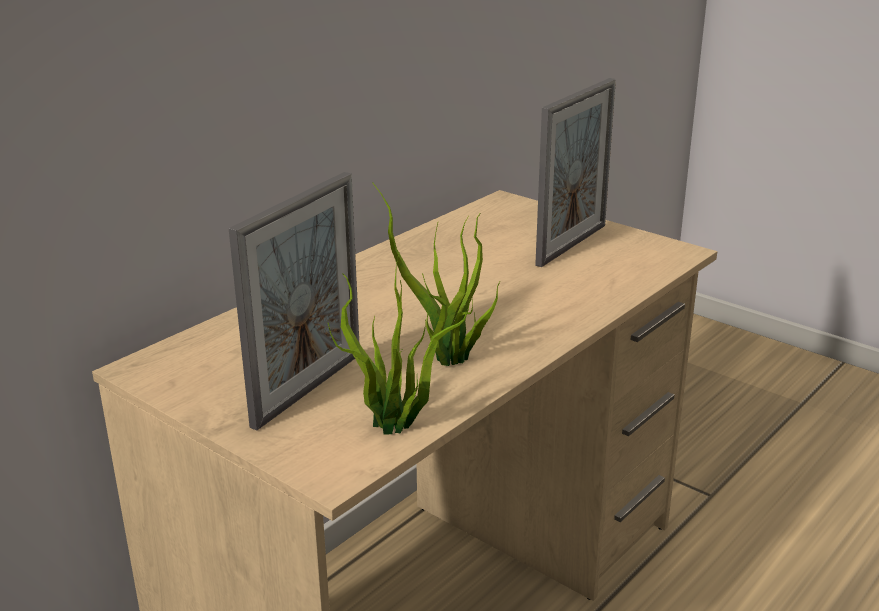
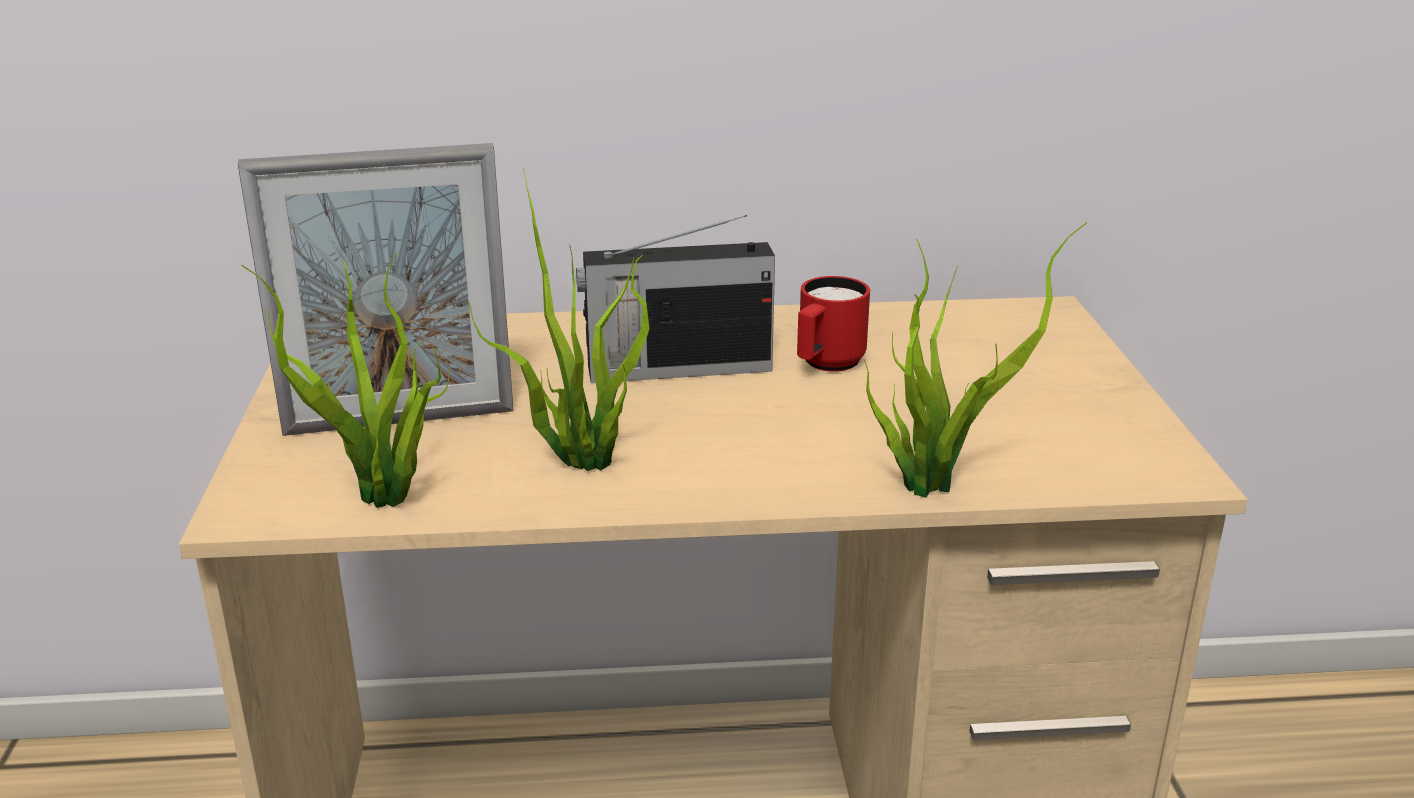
camera: 45 degrees right, 0 degrees up
picture frame [535,78,616,267] -> none
none -> radio [576,215,775,383]
none -> red mug [797,276,870,372]
none -> potted plant [864,222,1087,498]

